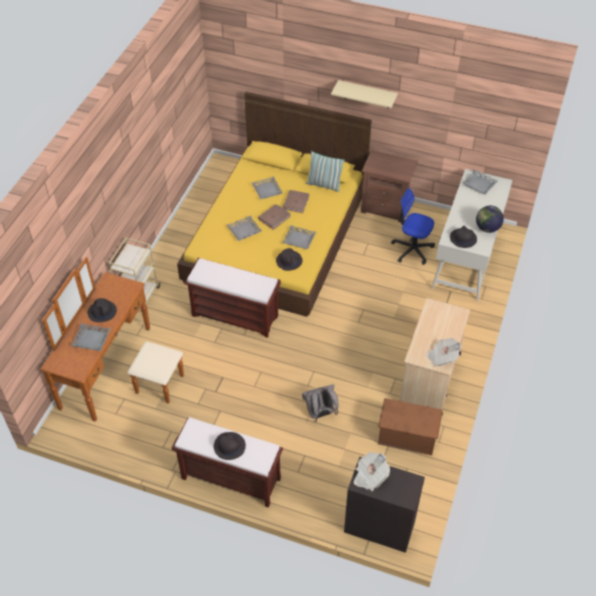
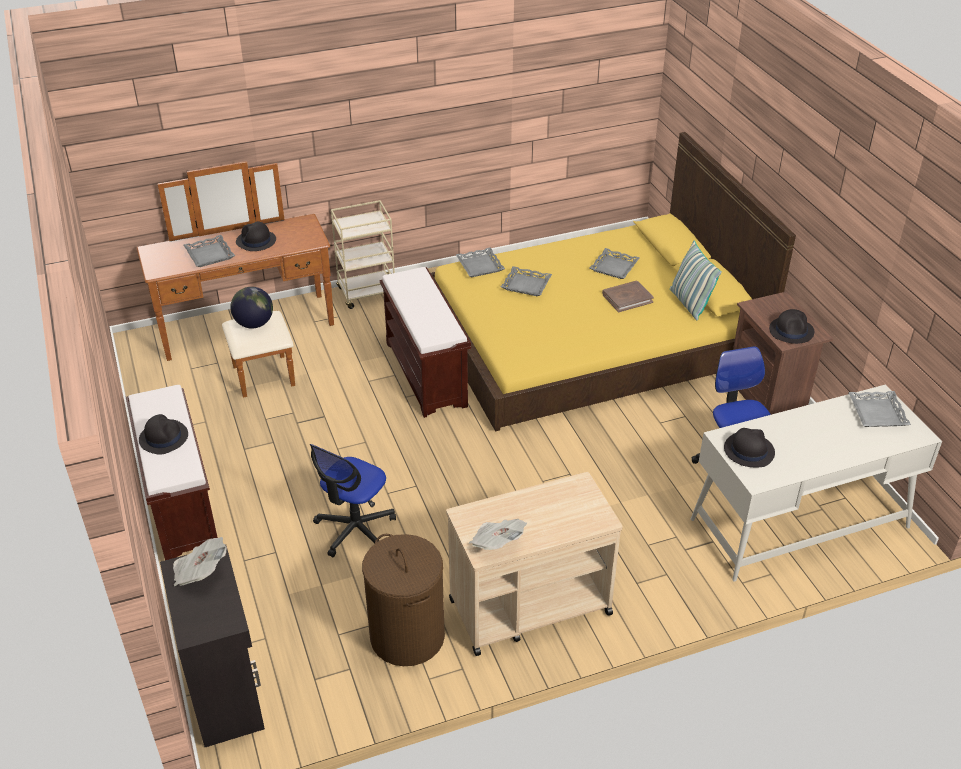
camera: 50 degrees right, 10 degrees down
brown book [258,204,291,230] -> none
black hat [276,248,303,271] -> black hat moved to [769,309,814,344]
grey tray [282,226,316,249] -> grey tray moved to [456,247,505,277]
grey backpack [302,384,339,422] -> office chair [310,444,396,557]
beige shelf [331,80,398,108] -> none
brown storage box [378,398,443,455] -> brown laundry basket [362,534,445,666]
globe [476,205,504,233] -> globe moved to [230,287,273,328]

